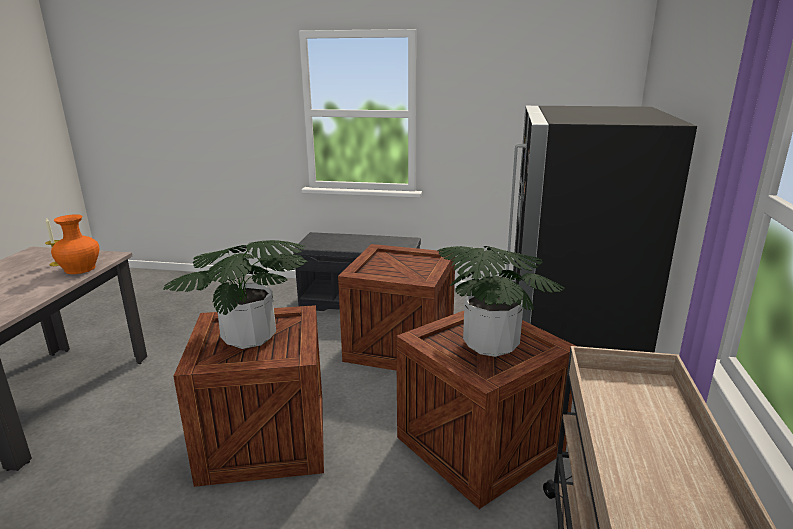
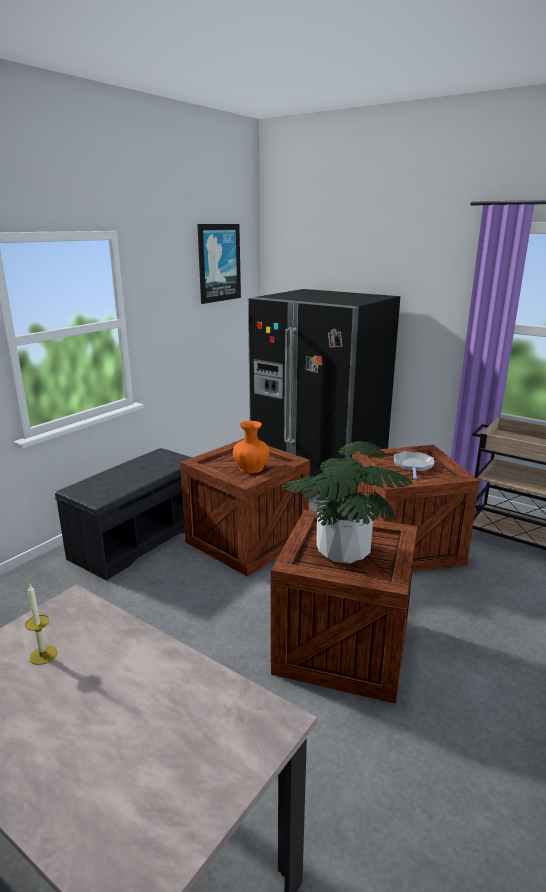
camera: 65 degrees left, 0 degrees up
orange vase [51,214,99,274] -> orange vase moved to [233,421,269,473]
potted plant [437,246,565,357] -> frying pan [394,451,434,480]
none -> picture [197,224,241,304]

